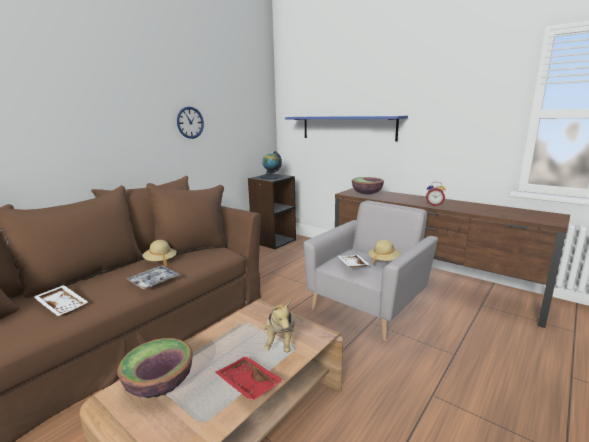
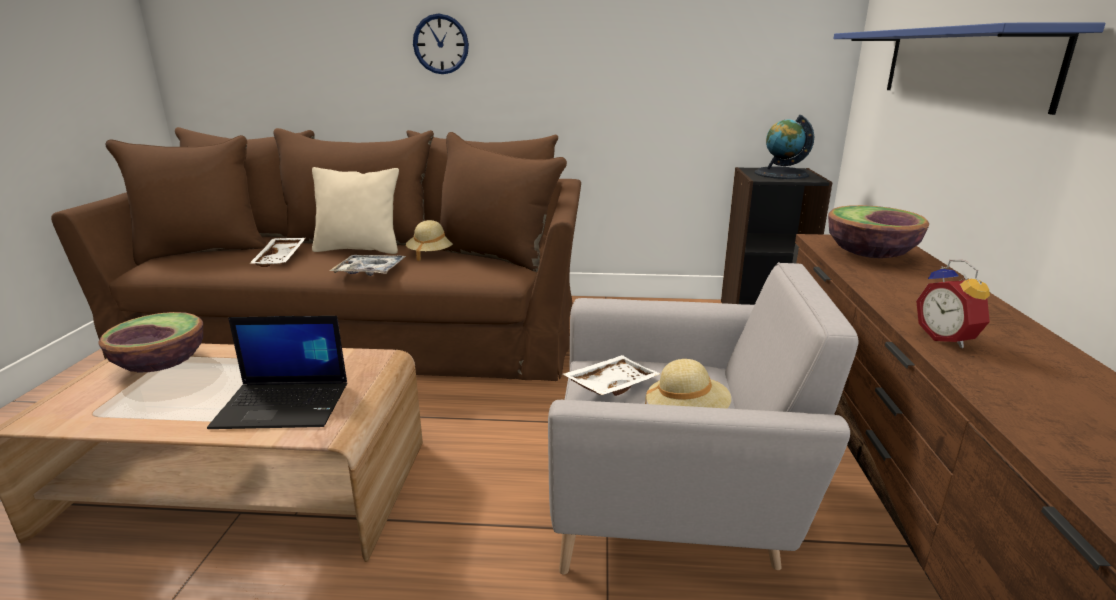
camera: 55 degrees right, 5 degrees up
wall clock [177,107,204,139] -> wall clock moved to [413,13,469,74]
red tray [215,356,284,401] -> none
plush toy [262,300,295,352] -> laptop [207,316,347,429]
none -> beige pillow [312,167,399,254]

